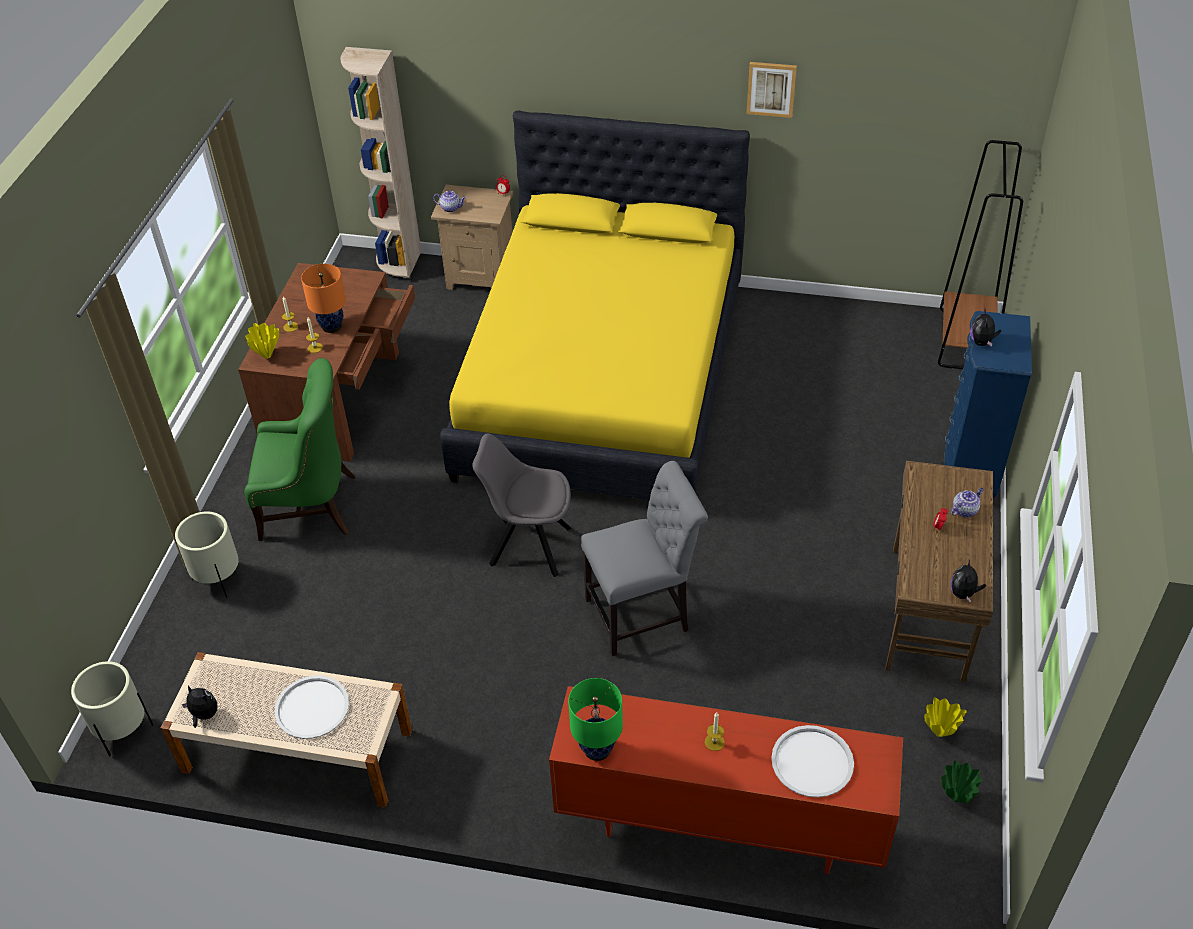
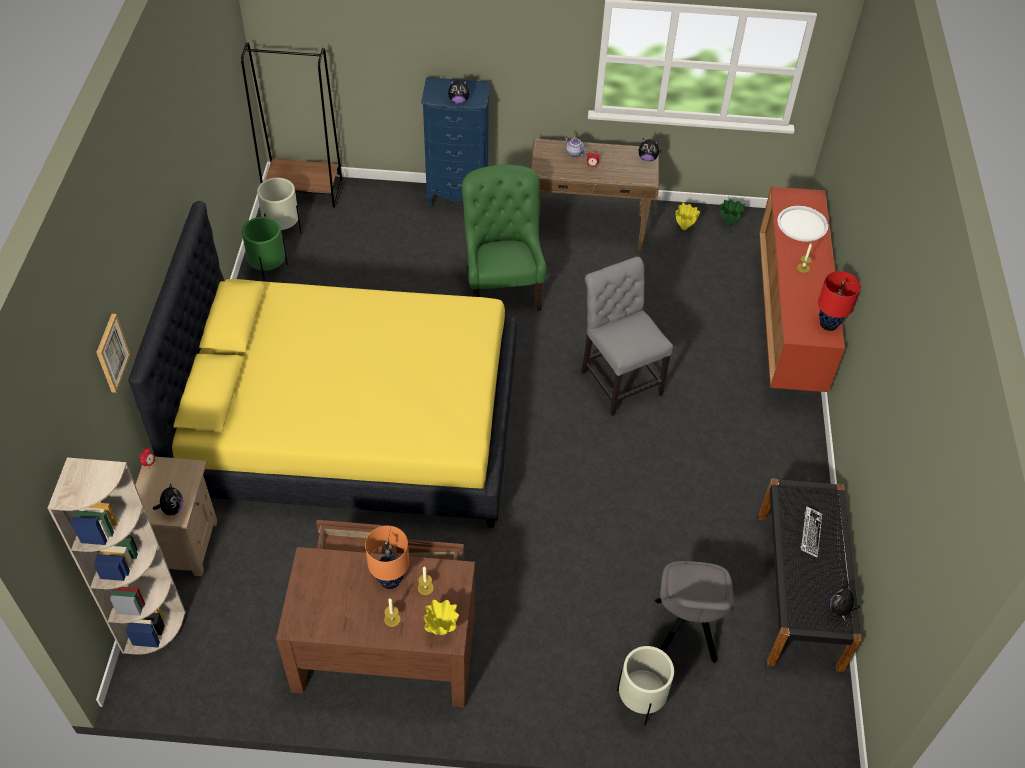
camera: 100 degrees left, 5 degrees up
beige planter [71,661,153,757] -> beige planter moved to [257,178,302,233]
beige bench [161,652,412,808] -> black bench [759,479,862,672]
green chair [244,358,356,541] -> green chair moved to [462,165,547,311]
white tray [275,676,349,739] -> keyboard [800,507,822,558]
teapot [433,191,466,212] -> plush toy [153,483,183,516]
grey chair [472,433,572,577] -> grey chair moved to [655,561,734,663]
green table lamp [568,678,623,761] -> red table lamp [818,271,861,331]
picture [746,62,797,118] -> picture moved to [96,314,130,393]
none -> green planter [242,217,288,282]

